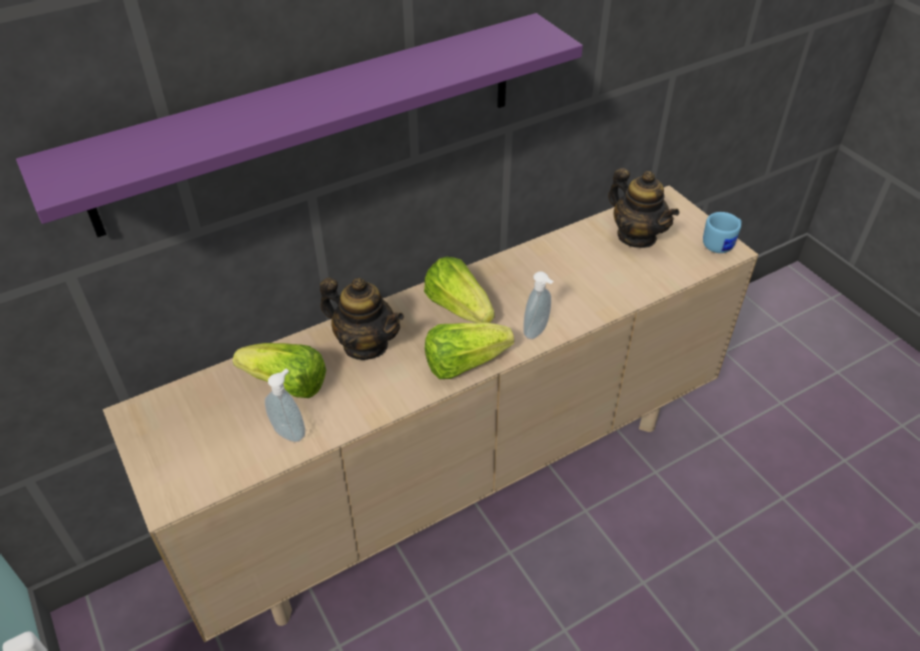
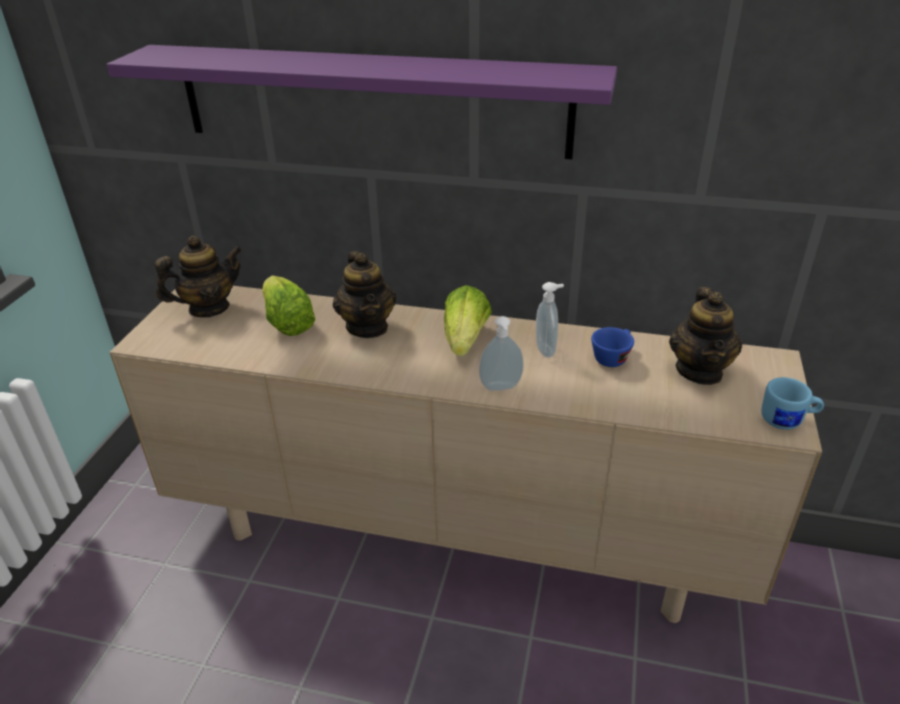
camera: 45 degrees right, 10 degrees down
soap dispenser [265,369,305,442] -> soap dispenser moved to [536,282,564,358]
lettuce [425,322,514,379] -> none
none -> teapot [155,236,242,317]
none -> blue cup [591,327,634,367]

